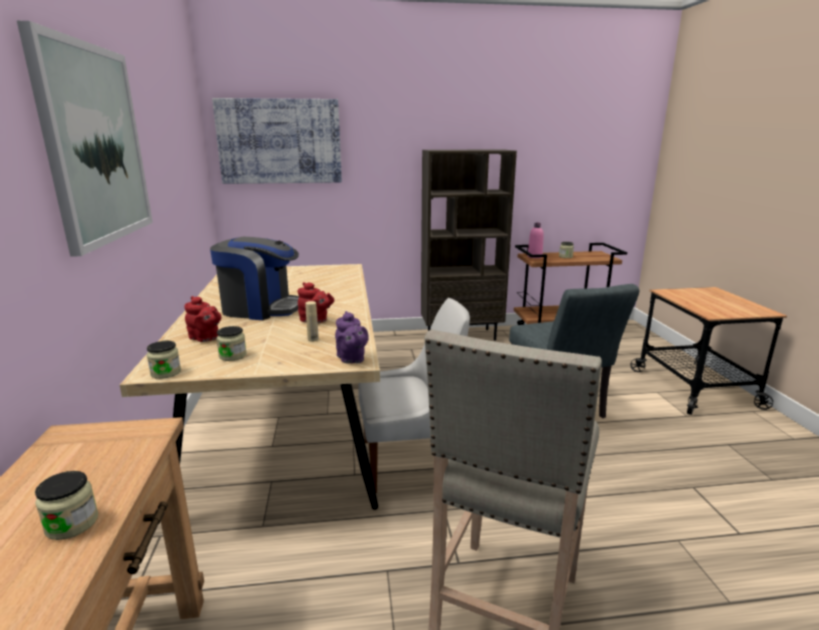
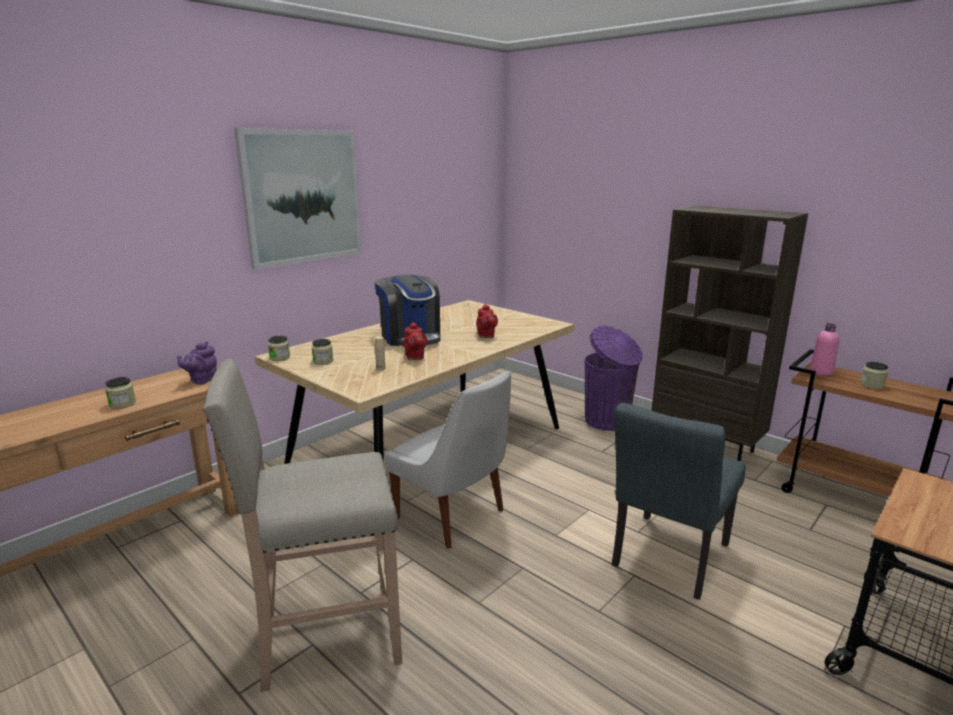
camera: 50 degrees right, 0 degrees up
red teapot [184,296,221,342] -> red teapot moved to [476,304,498,338]
picture [212,98,342,184] -> none
purple teapot [335,311,369,363] -> purple teapot moved to [177,342,217,385]
none -> purple trash can [585,325,643,431]

